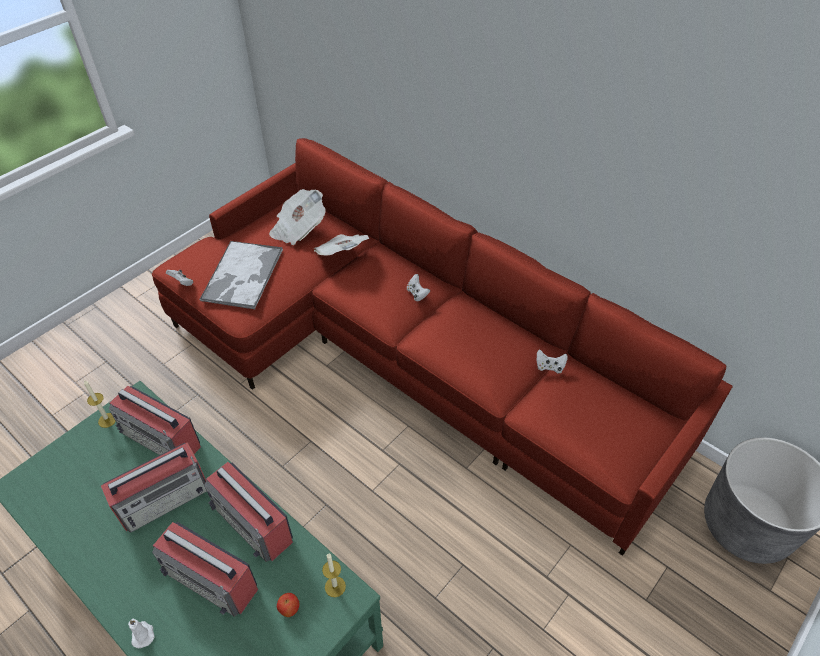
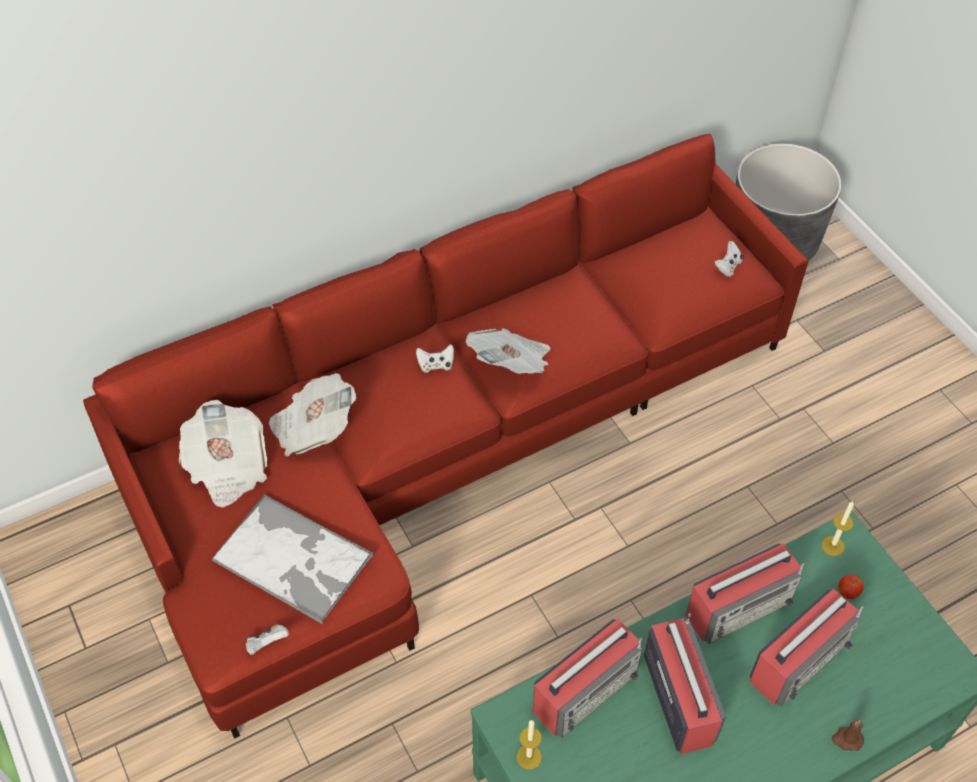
camera: 70 degrees left, 5 degrees up
white candle [128,619,155,648] -> brown candle [832,719,864,751]
white game controller [537,350,568,374] -> white game controller moved to [714,241,744,277]
none -> newspaper [466,328,551,374]

